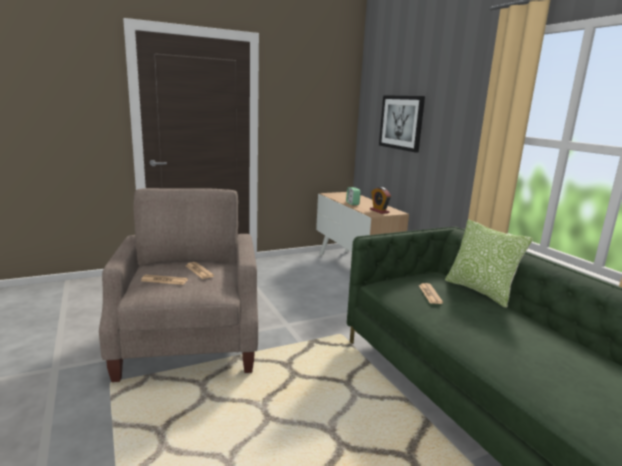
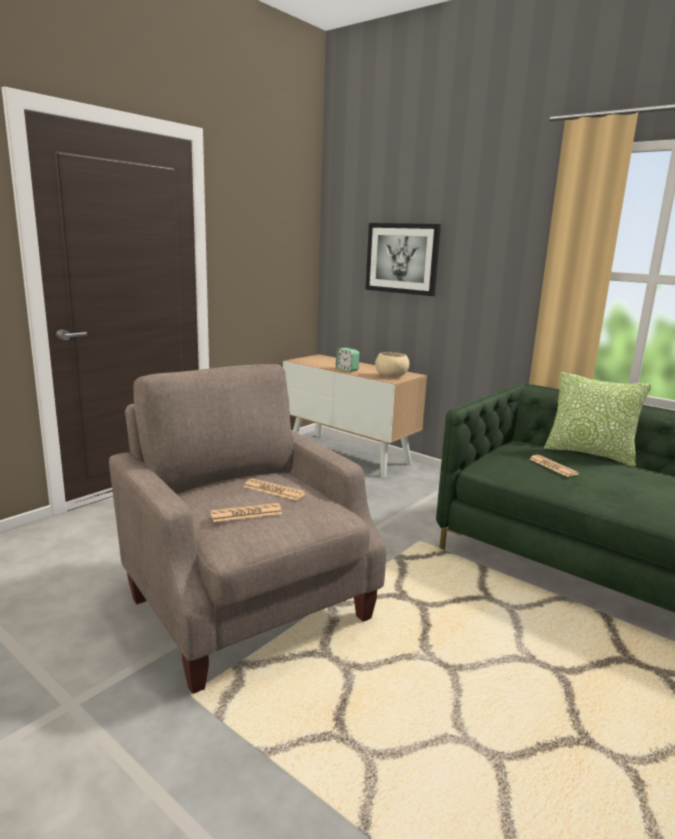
camera: 25 degrees left, 0 degrees up
alarm clock [370,187,391,214] -> beige bowl [375,352,409,377]

